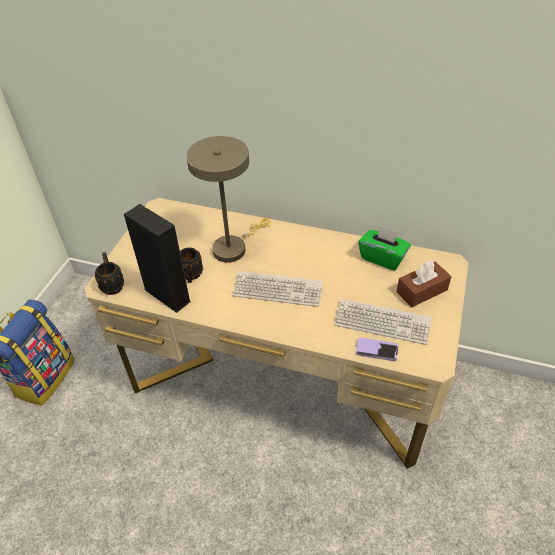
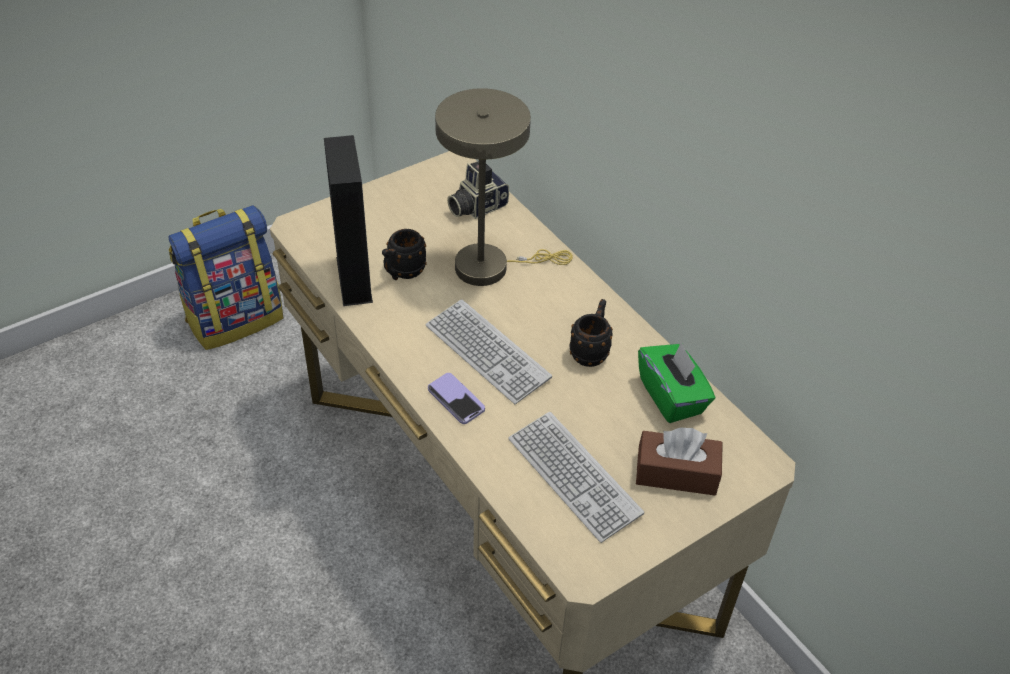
camera: 35 degrees right, 0 degrees up
black mug [94,252,124,295] -> black mug moved to [569,299,613,367]
phone [356,338,399,361] -> phone moved to [428,373,485,424]
none -> camera [447,161,509,219]

